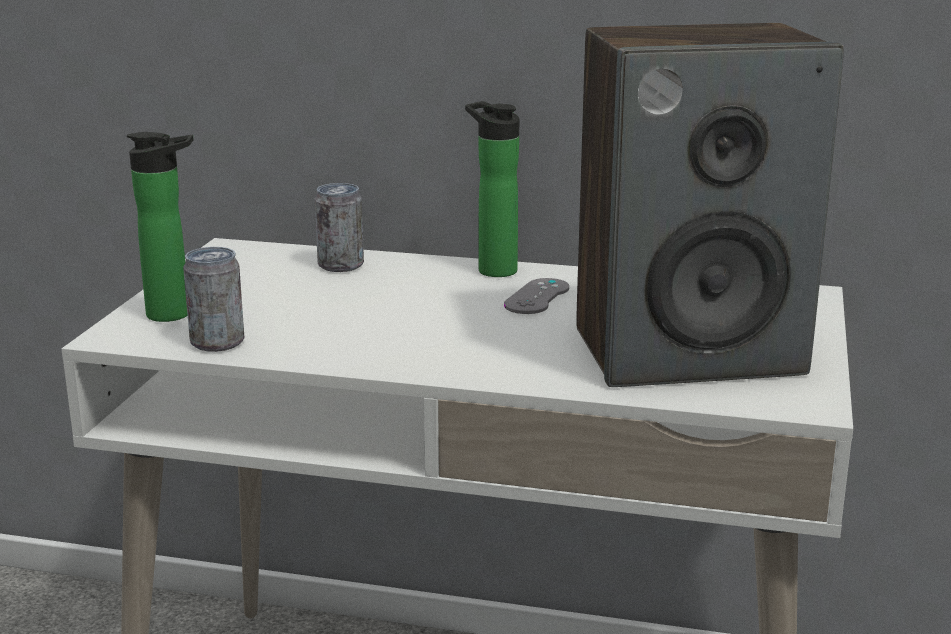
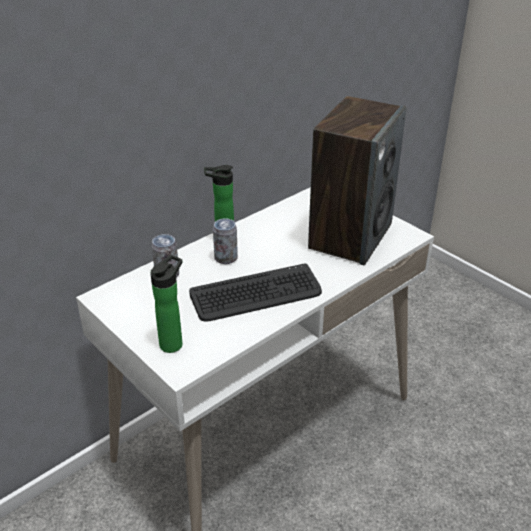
camera: 55 degrees left, 15 degrees up
can [183,247,245,352] -> can moved to [213,218,238,264]
grey game controller [504,278,569,314] -> none
none -> keyboard [189,264,322,322]

